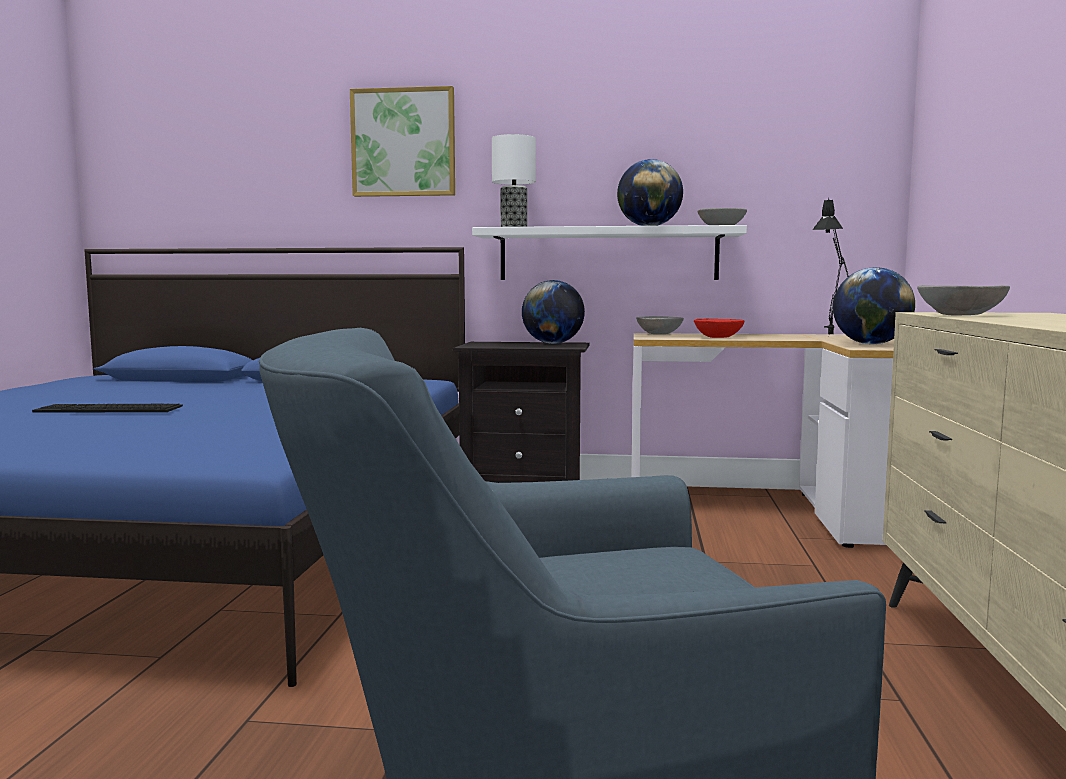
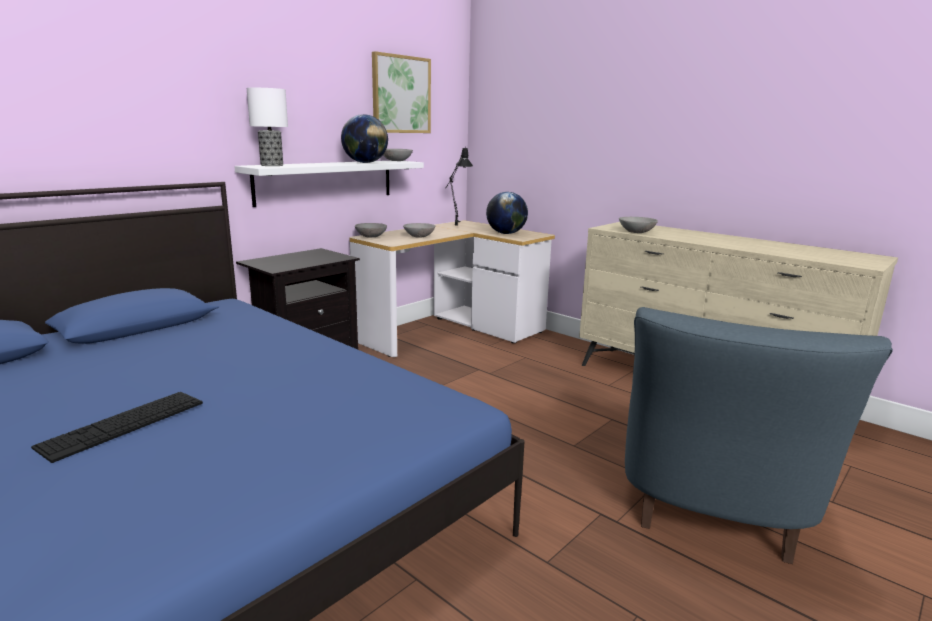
camera: 55 degrees left, 10 degrees up
picture [350,86,455,197] -> picture moved to [372,51,431,133]
globe [522,280,585,344] -> none
red bowl [694,319,745,338] -> grey bowl [403,223,435,238]

